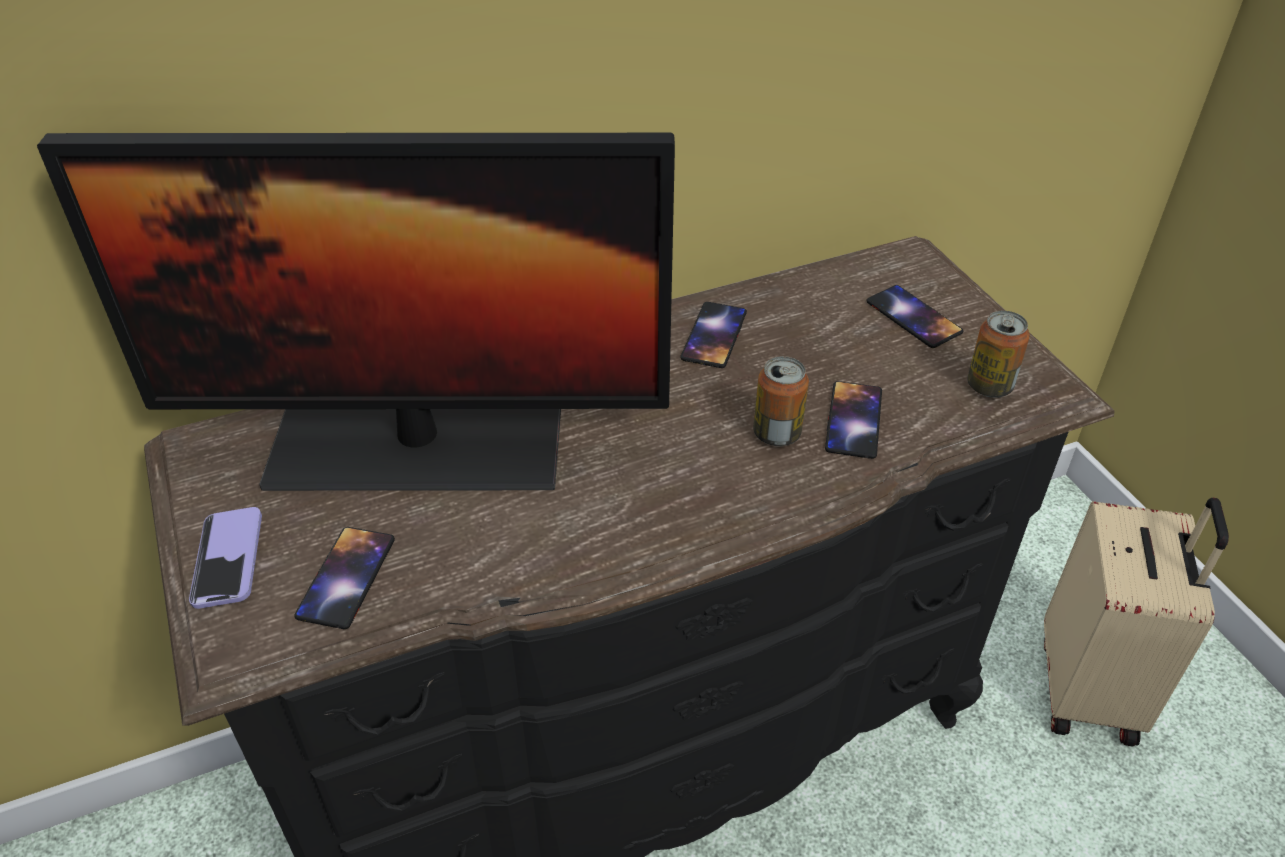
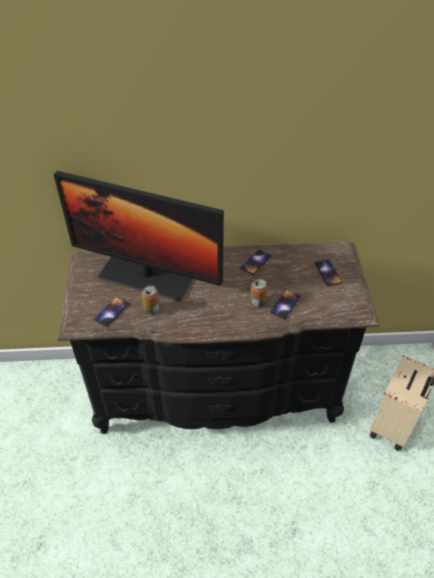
camera: 20 degrees right, 5 degrees up
phone [189,507,262,609] -> none
can [967,311,1030,397] -> can moved to [142,285,160,314]

